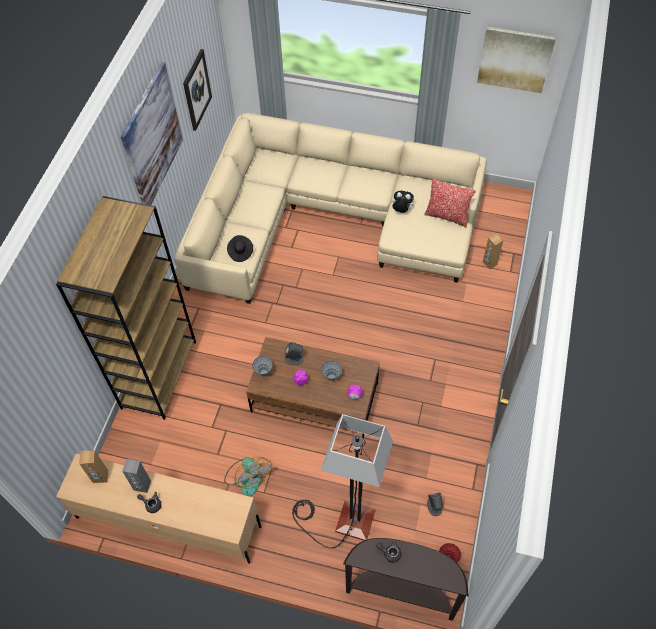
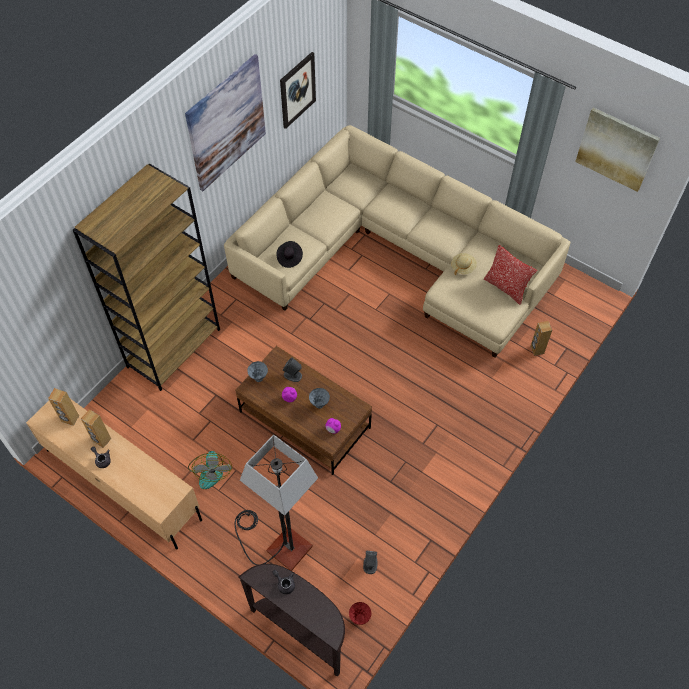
camera: 20 degrees right, 0 degrees up
grey speaker [122,459,151,493] -> brown speaker [81,409,111,448]
plush toy [391,191,414,213] -> beige hat [451,253,477,275]

